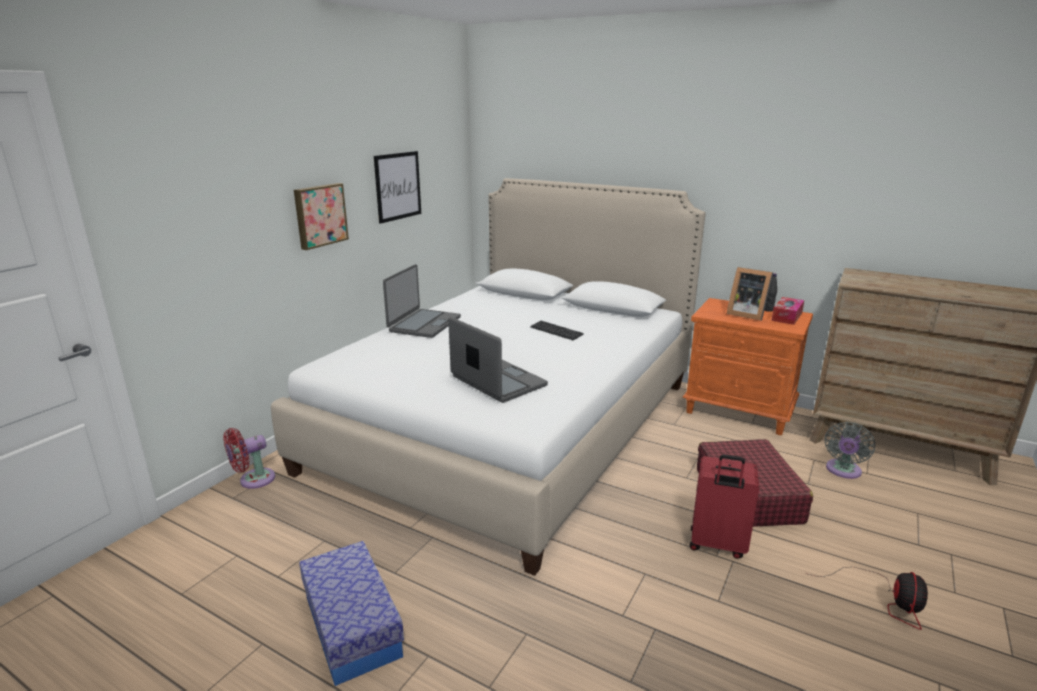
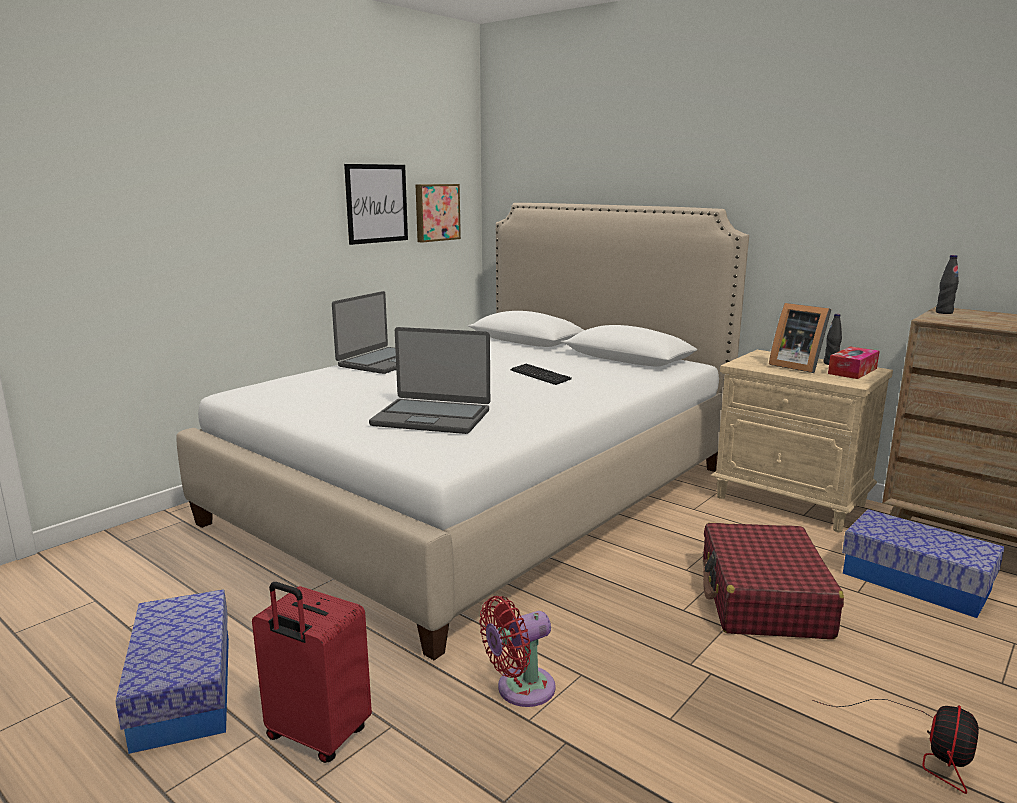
camera: 10 degrees right, 5 degrees down
red fan [223,428,275,489] -> red fan moved to [479,596,556,707]
picture [294,183,349,250] -> picture moved to [416,184,461,243]
laptop [448,317,548,403] -> laptop turned 135 degrees clockwise [369,327,490,434]
orange nightstand [682,298,813,435] -> beige nightstand [711,350,893,532]
red suitcase [690,454,759,559] -> red suitcase moved to [252,582,372,763]
grey fan [825,422,875,479] -> storage box [842,509,1005,618]
none -> black bottle [936,255,959,314]

